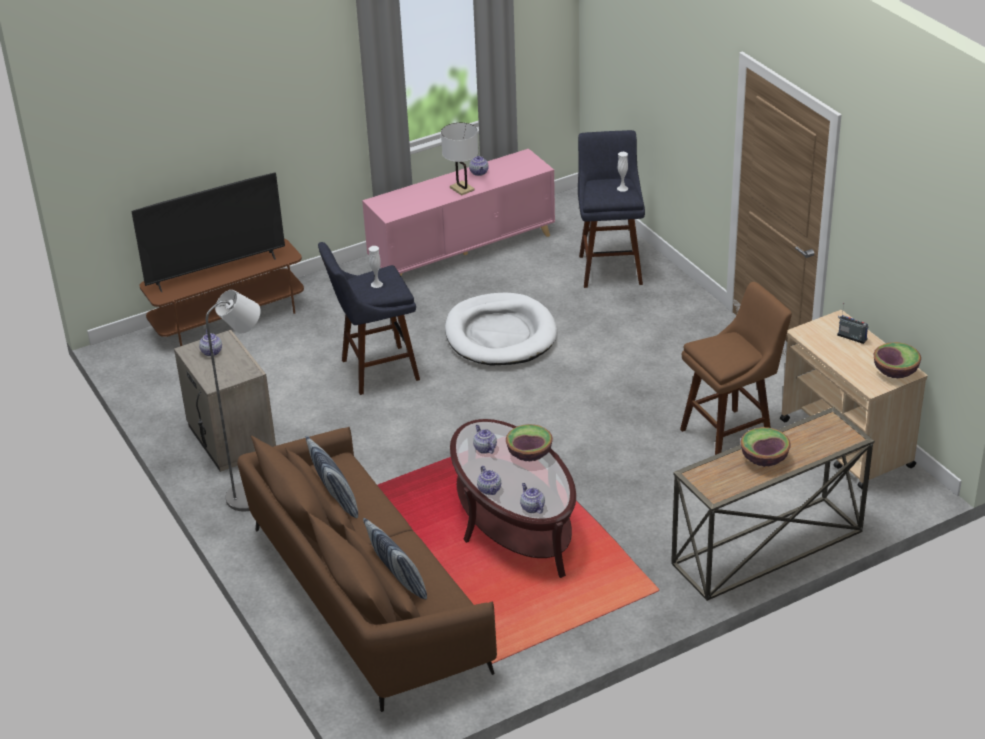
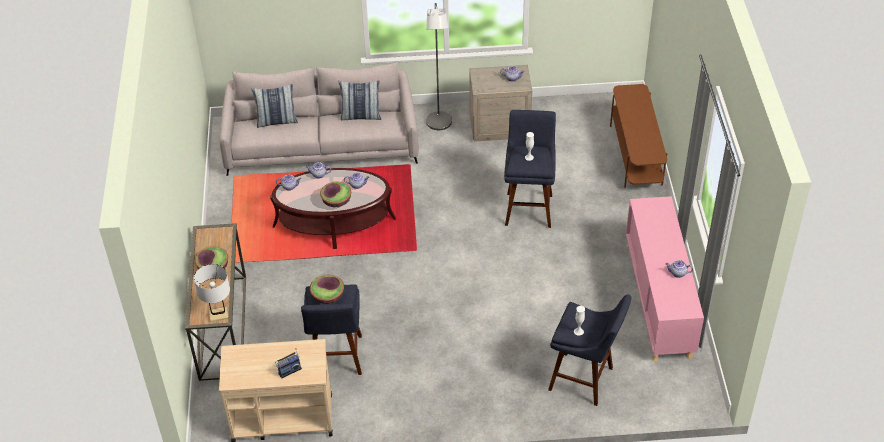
camera: 115 degrees right, 10 degrees up
television [131,172,285,292] -> none
brown sofa [237,426,497,712] -> grey sofa [219,62,419,176]
white table lamp [441,122,478,196] -> white table lamp moved to [194,264,230,322]
white dog bed [445,293,557,365] -> none
brown stool [680,282,792,455] -> blue stool [301,284,362,375]
bowl [874,342,921,378] -> bowl moved to [310,275,344,304]

